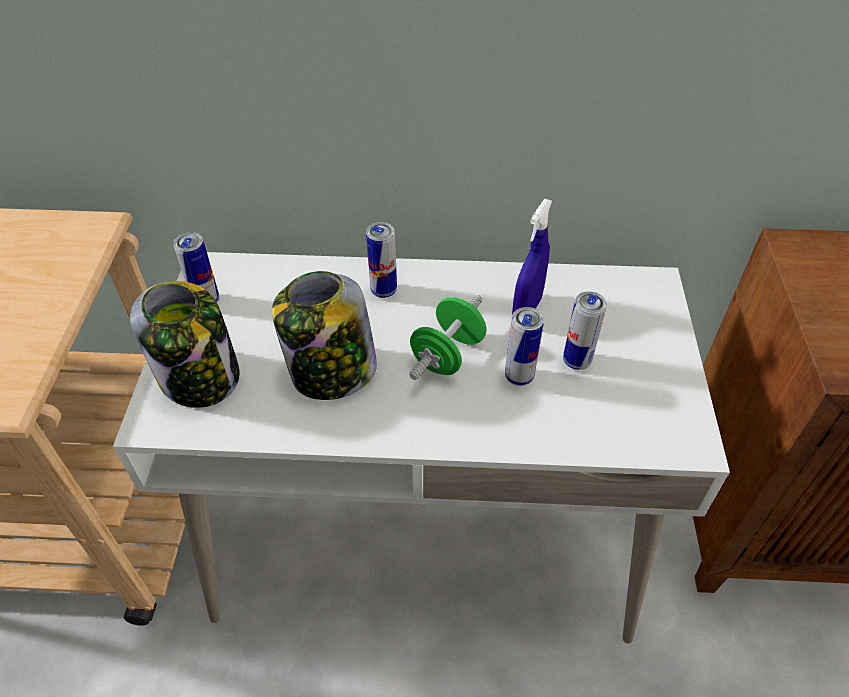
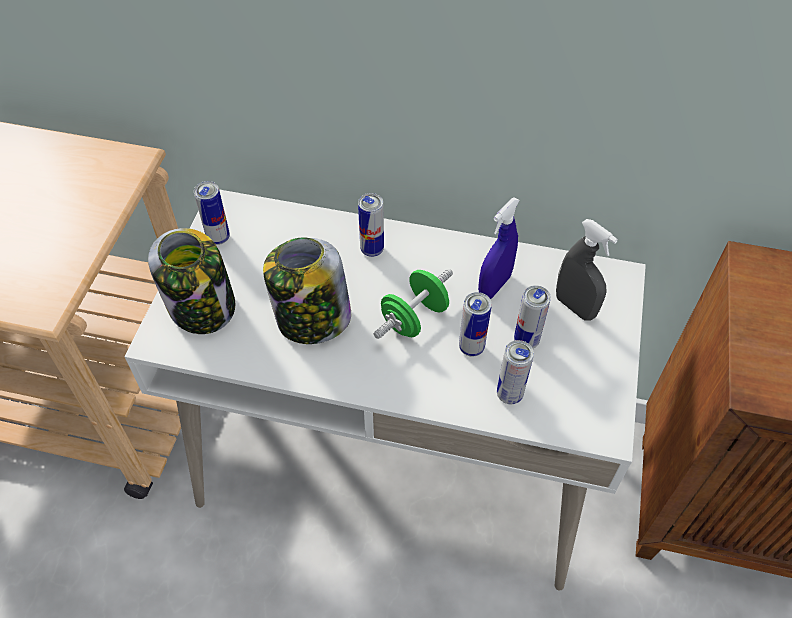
camera: 10 degrees right, 5 degrees up
none -> can [497,340,534,404]
none -> grey spray bottle [556,219,618,321]

